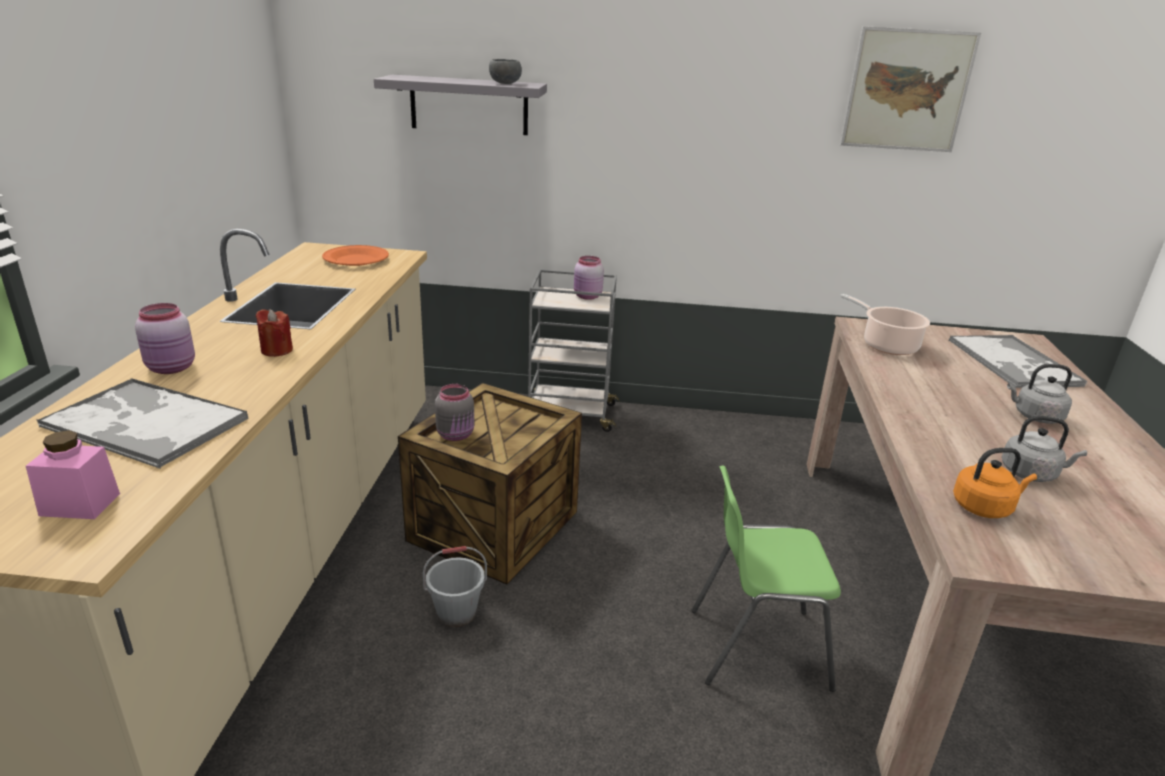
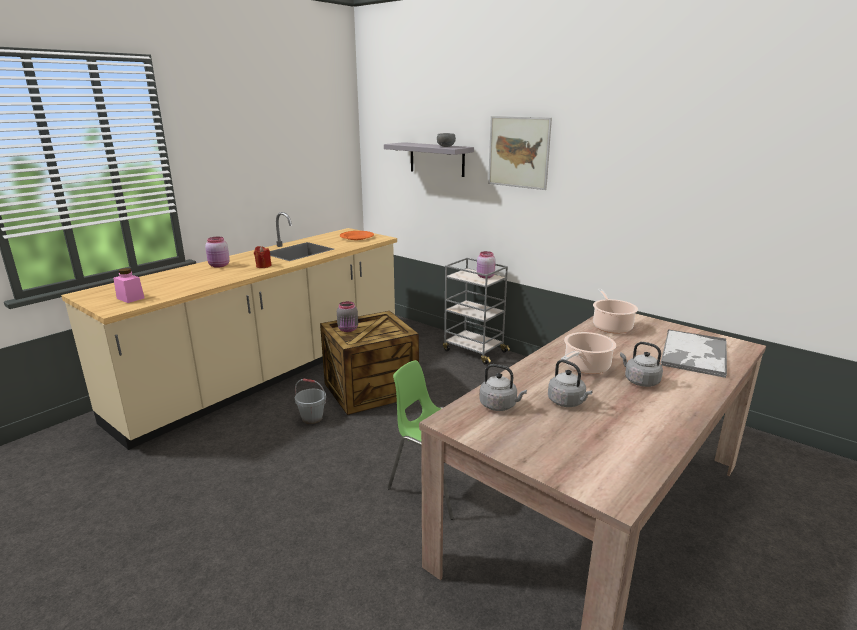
camera: 35 degrees right, 5 degrees down
tray [36,378,249,469] -> none
picture [840,26,981,152] -> picture moved to [488,116,552,190]
orange kettle [953,448,1037,518] -> grey kettle [479,364,527,411]
none -> cooking pot [561,332,616,374]

